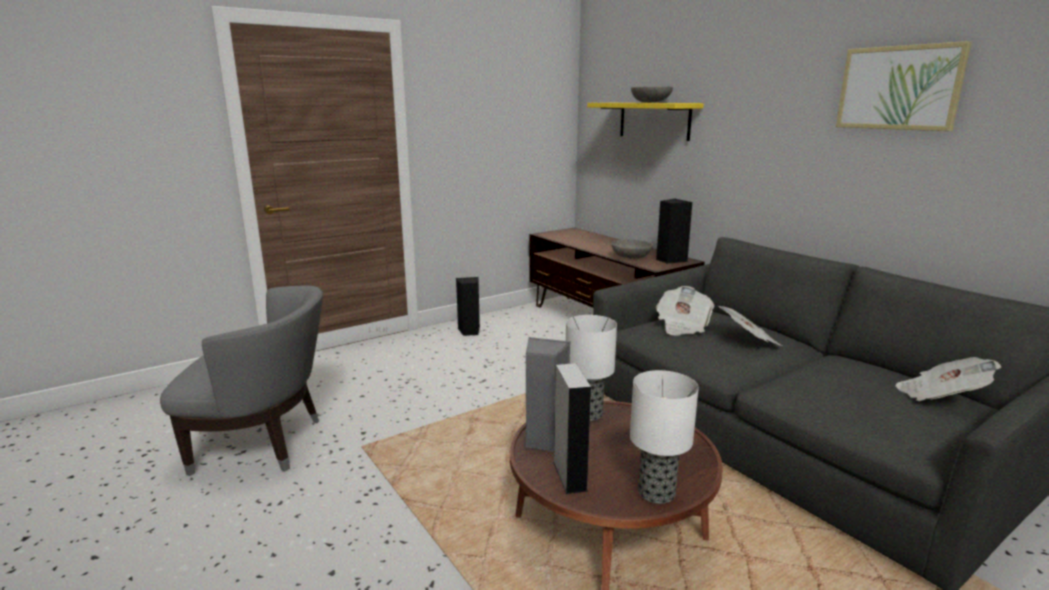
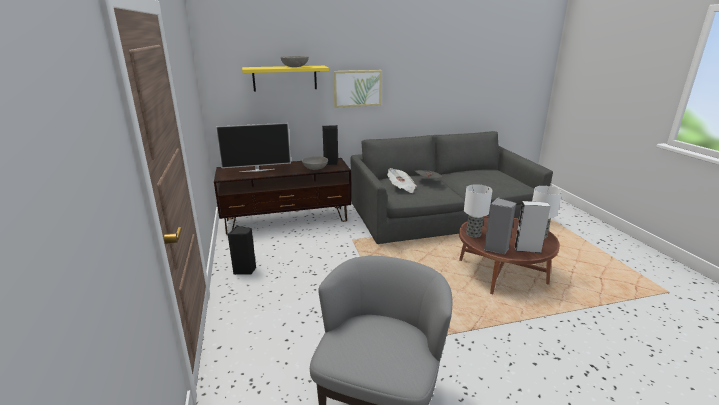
camera: 70 degrees left, 5 degrees up
picture [836,41,972,131] -> picture moved to [333,70,382,108]
newspaper [895,357,1001,401] -> none
none -> television [216,123,291,172]

